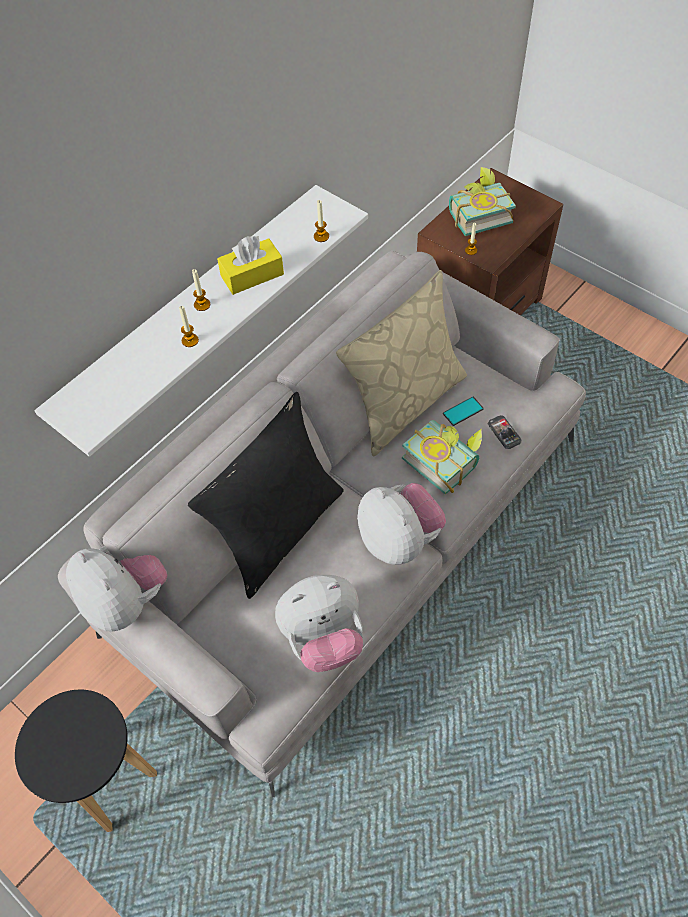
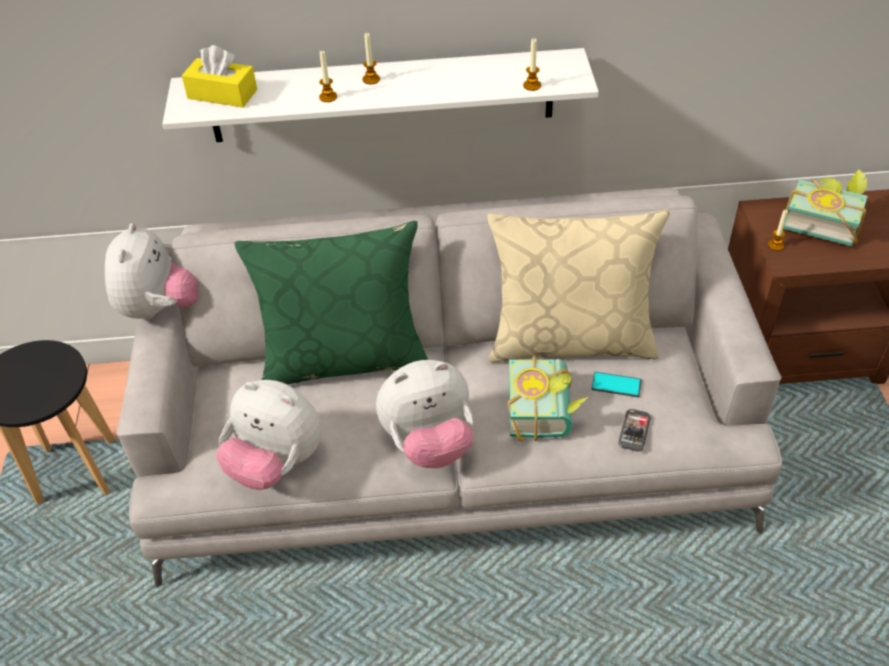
camera: 45 degrees right, 10 degrees down
black pillow [188,392,344,599] -> green pillow [234,221,428,385]
yellow tissue box [217,236,284,295] -> yellow tissue box moved to [182,45,257,108]
plush toy [357,483,446,565] -> plush toy turned 60 degrees clockwise [376,360,474,468]

